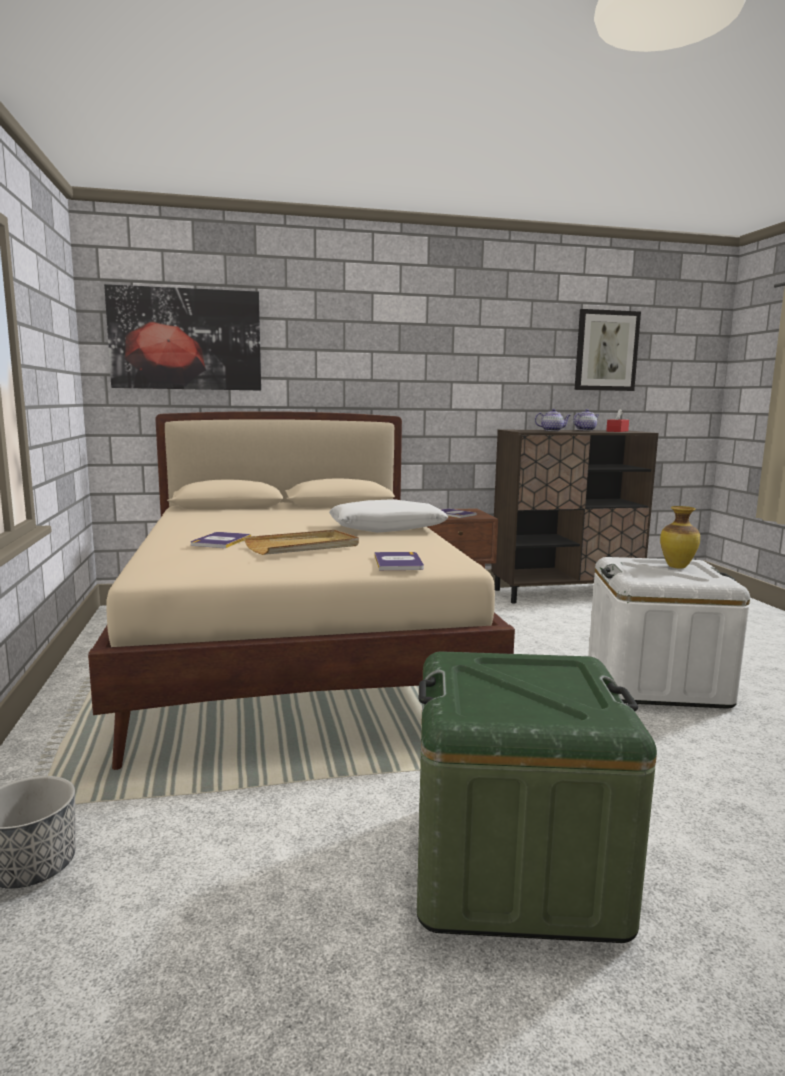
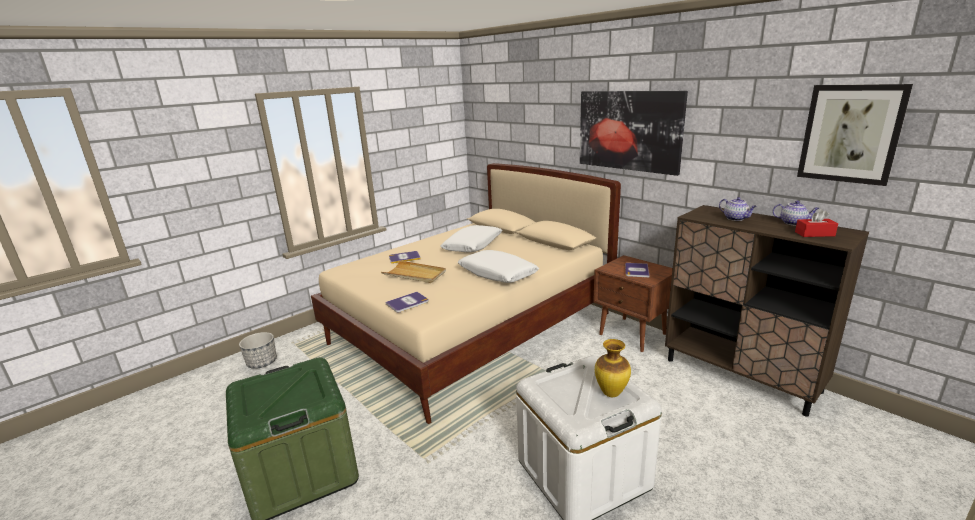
camera: 60 degrees right, 10 degrees up
picture [104,284,261,391] -> picture moved to [580,91,688,176]
none -> white pillow [440,225,502,252]

